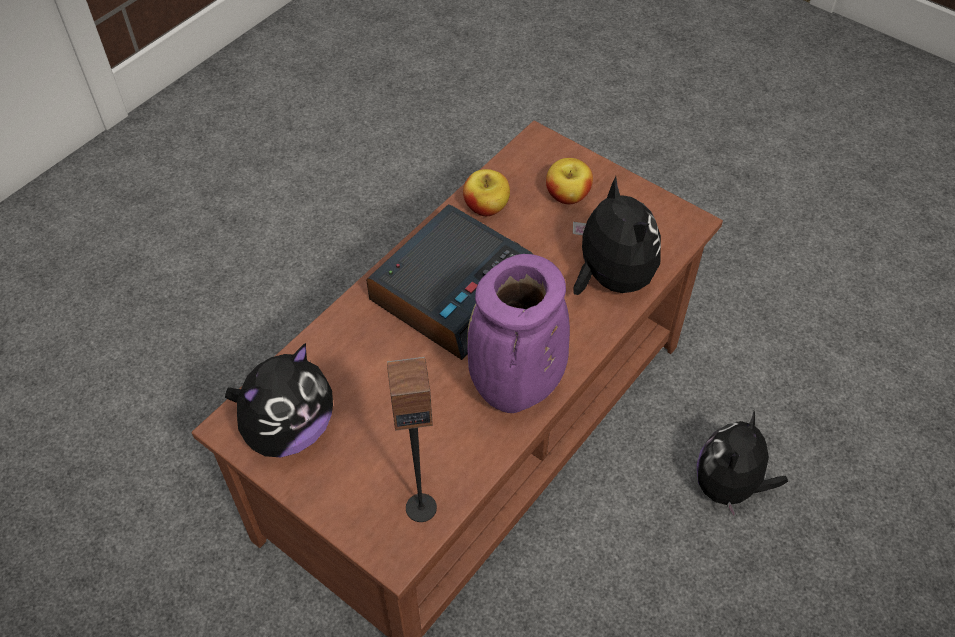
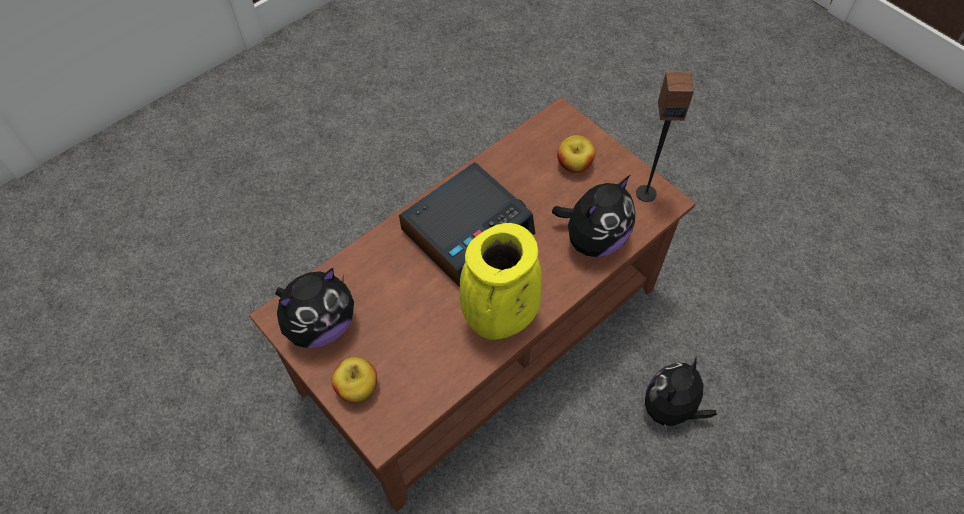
camera: 10 degrees right, 5 degrees up
speaker [387,357,437,522] -> speaker moved to [636,71,694,202]
apple [463,169,510,216] -> apple moved to [331,357,377,403]
purple vase [467,254,570,413] -> yellow vase [460,223,542,340]
plush toy [573,176,661,295] -> plush toy turned 60 degrees clockwise [552,175,635,257]

